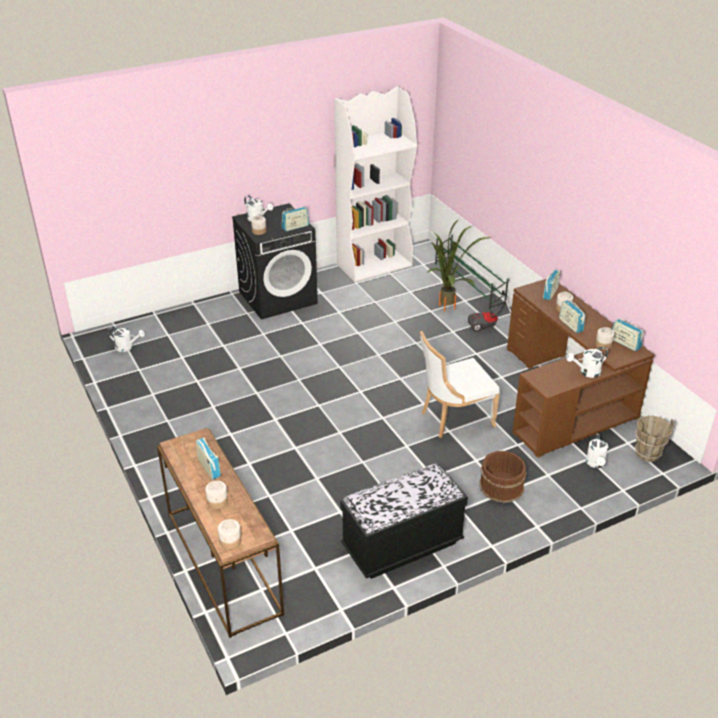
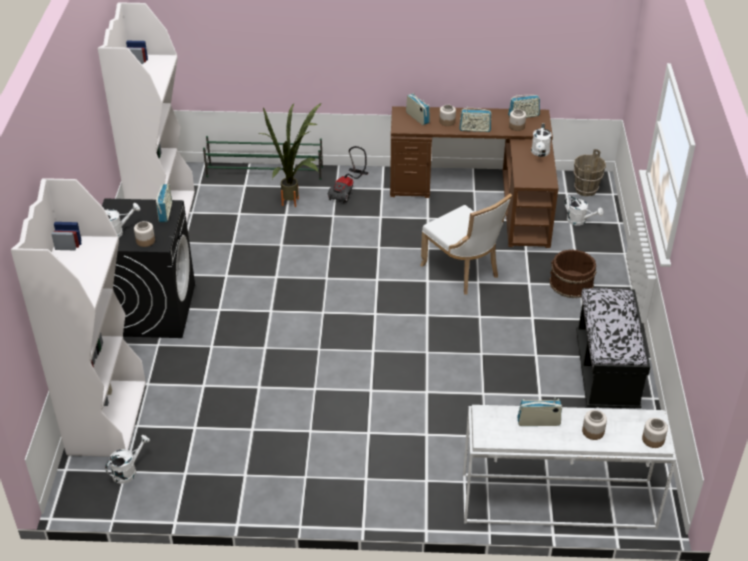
camera: 60 degrees left, 5 degrees up
brown console table [157,428,284,638] -> white console table [463,405,676,530]
white chair [420,331,500,438] -> white chair turned 45 degrees counterclockwise [420,194,512,294]
none -> white bookcase [11,178,146,457]

